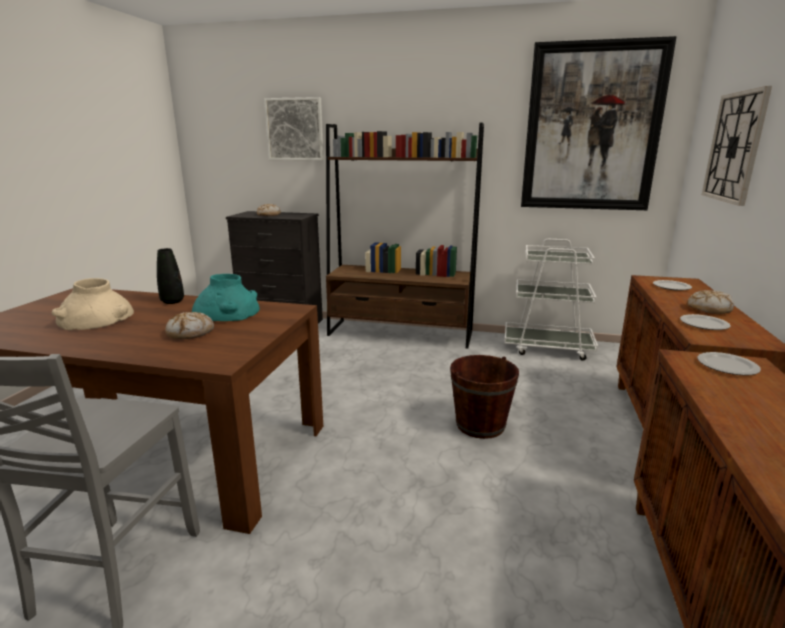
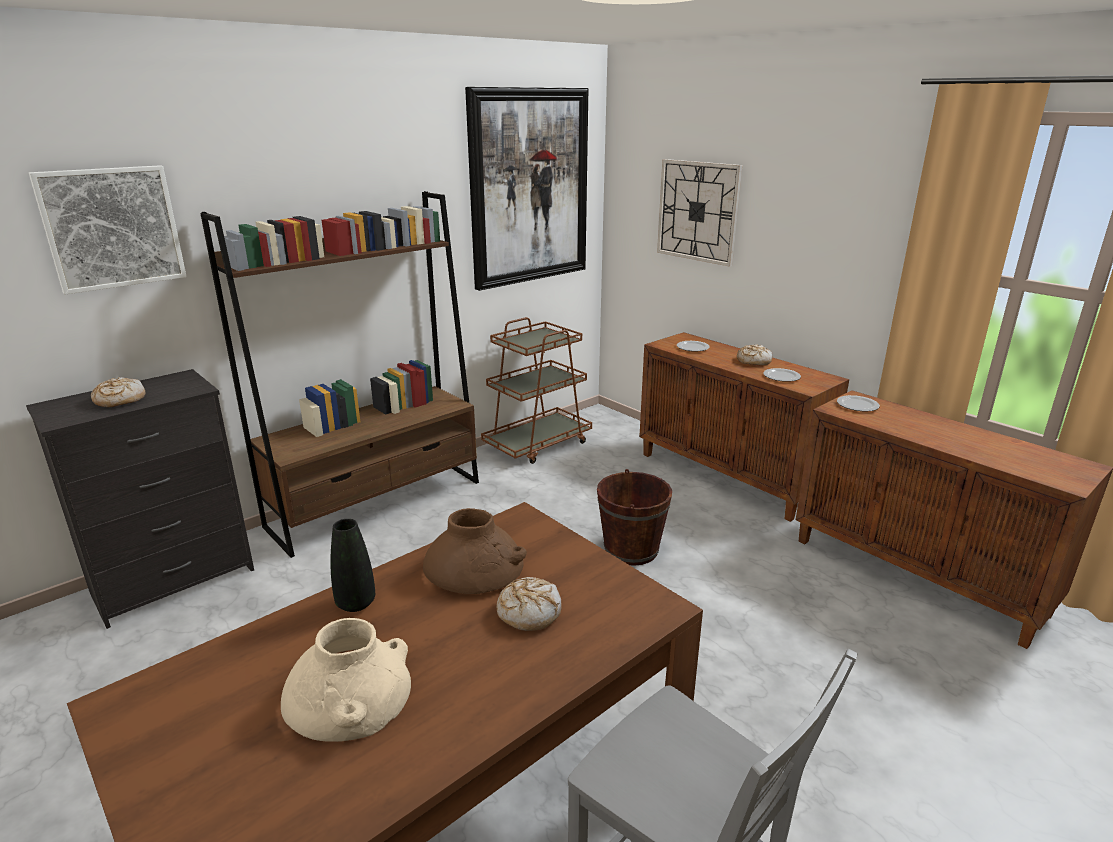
camera: 55 degrees left, 5 degrees up
turquoise vase [192,274,260,321] -> brown vase [423,508,527,594]
white cart [504,239,598,361] -> brown cart [481,317,592,464]

